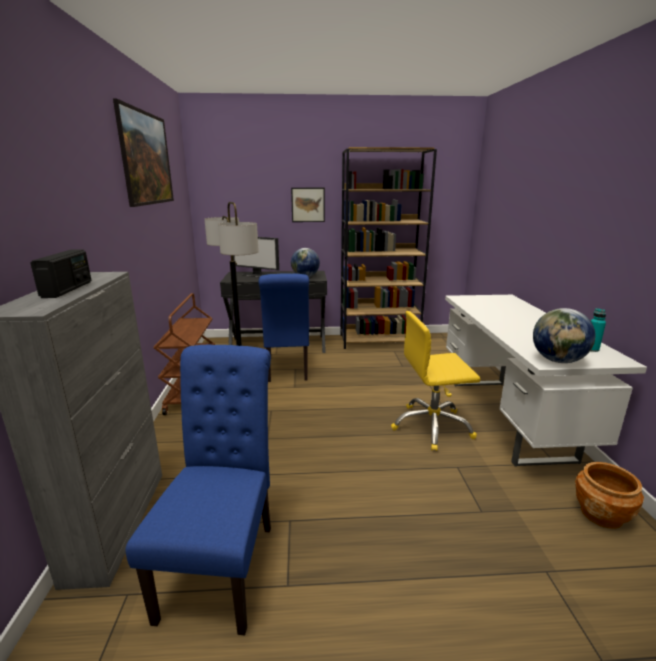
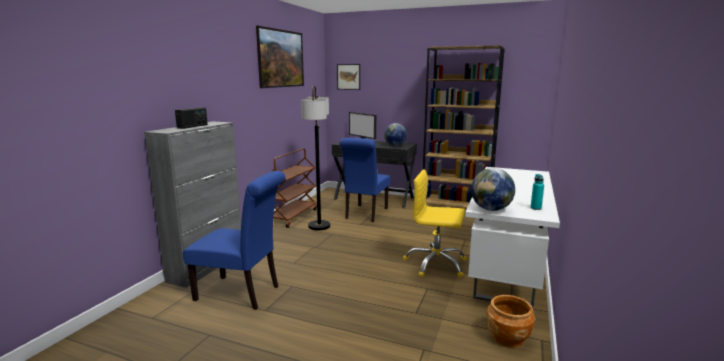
camera: 25 degrees right, 5 degrees down
blue chair [126,345,271,635] -> blue chair turned 75 degrees clockwise [183,171,286,310]
picture [291,188,325,222] -> picture moved to [337,64,360,90]

